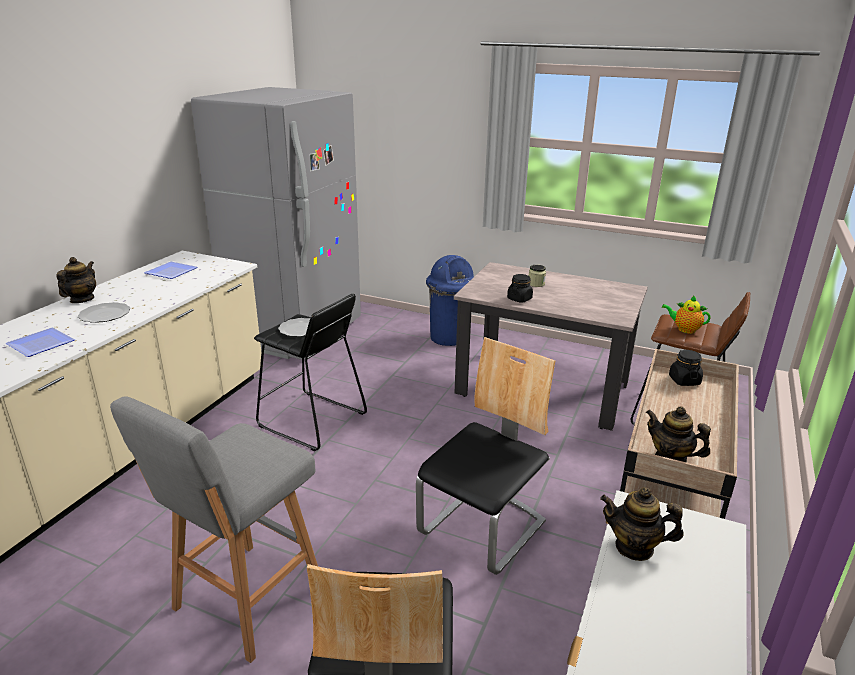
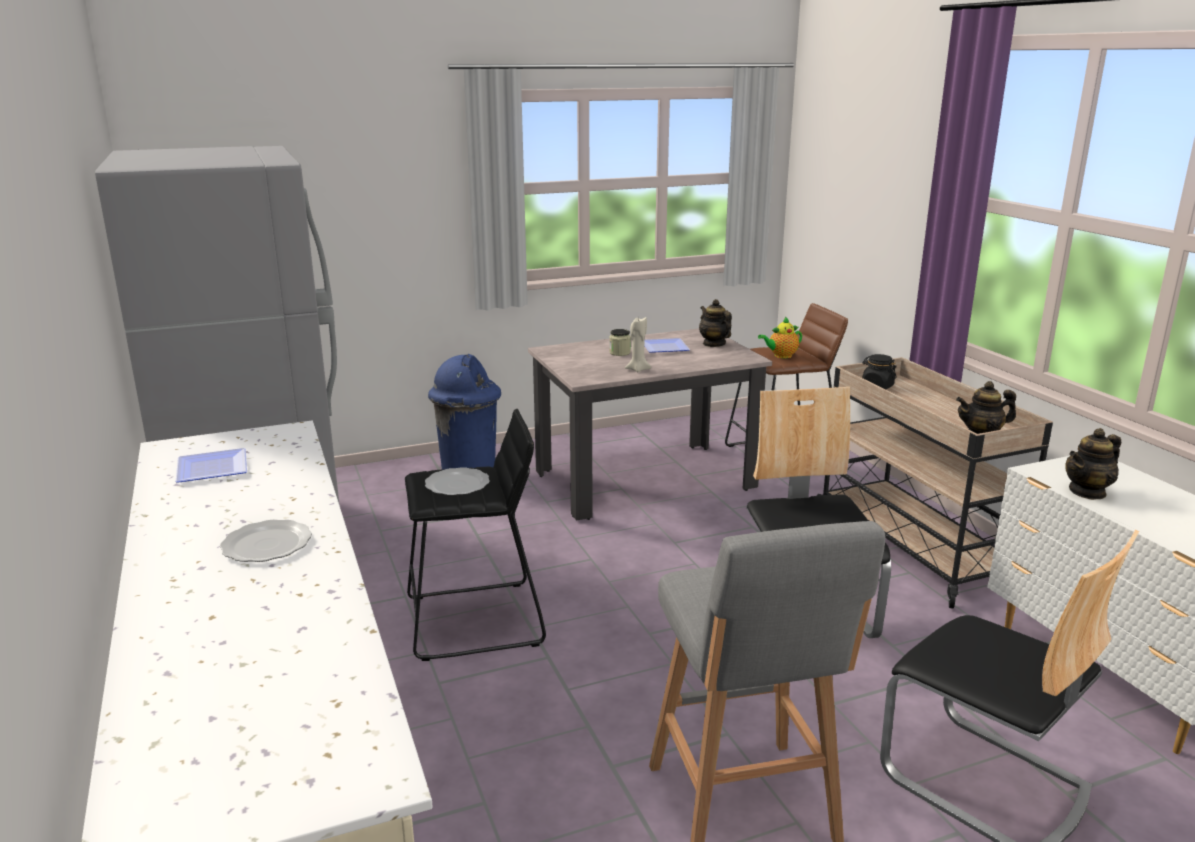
camera: 45 degrees left, 5 degrees down
plate [5,328,75,357] -> plate moved to [644,338,690,353]
teapot [57,257,96,303] -> teapot moved to [699,299,732,347]
black jar [507,274,533,303] -> beige candle [625,317,651,372]

